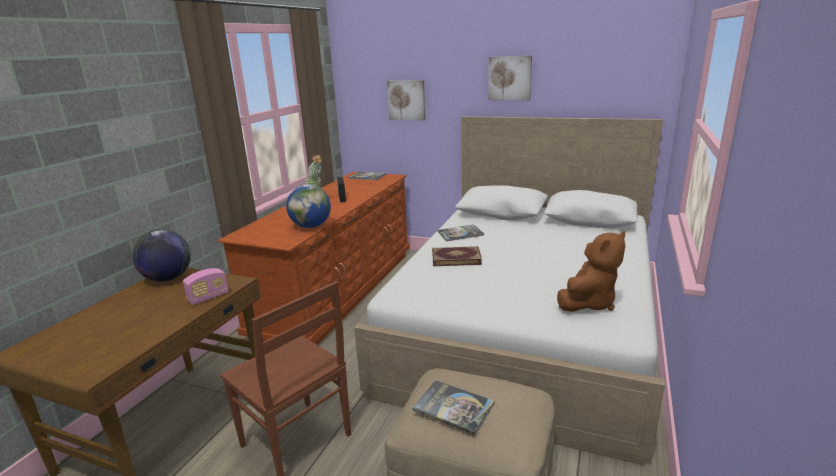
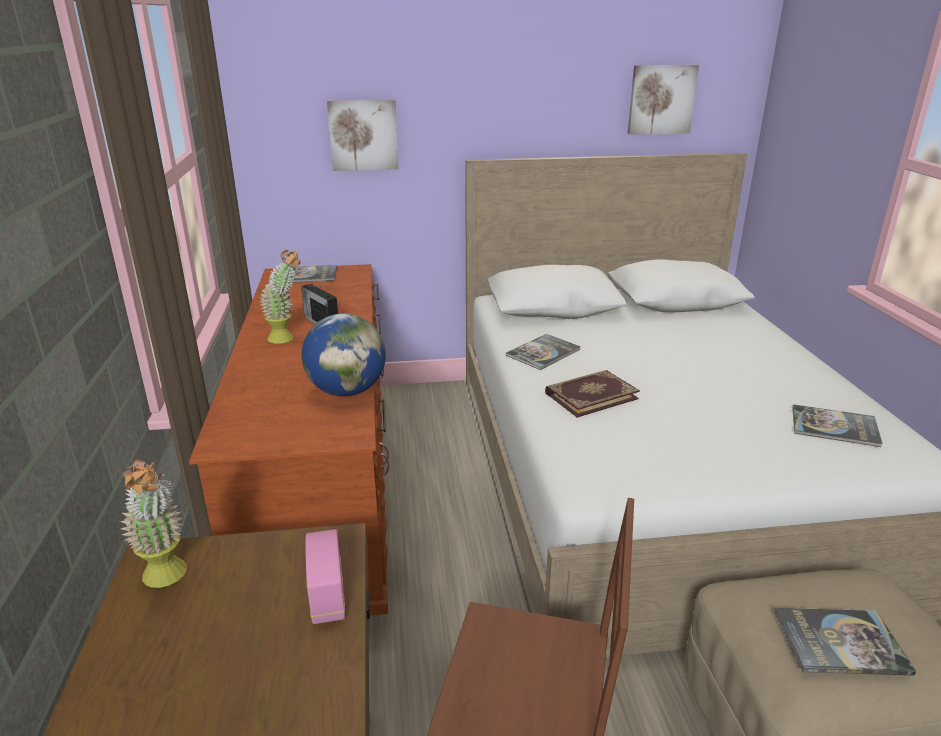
camera: 30 degrees left, 5 degrees up
globe [132,230,191,282] -> potted plant [120,459,187,588]
radio [183,268,229,305] -> radio turned 150 degrees clockwise [305,529,345,624]
picture [488,56,532,100] -> picture moved to [628,65,699,135]
brown plush toy [557,231,625,312] -> book [792,404,882,447]

